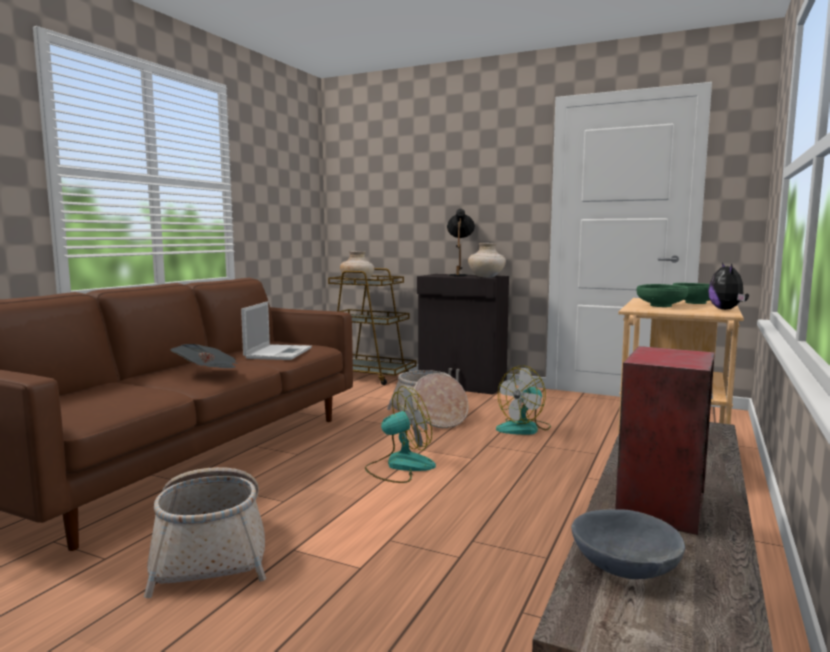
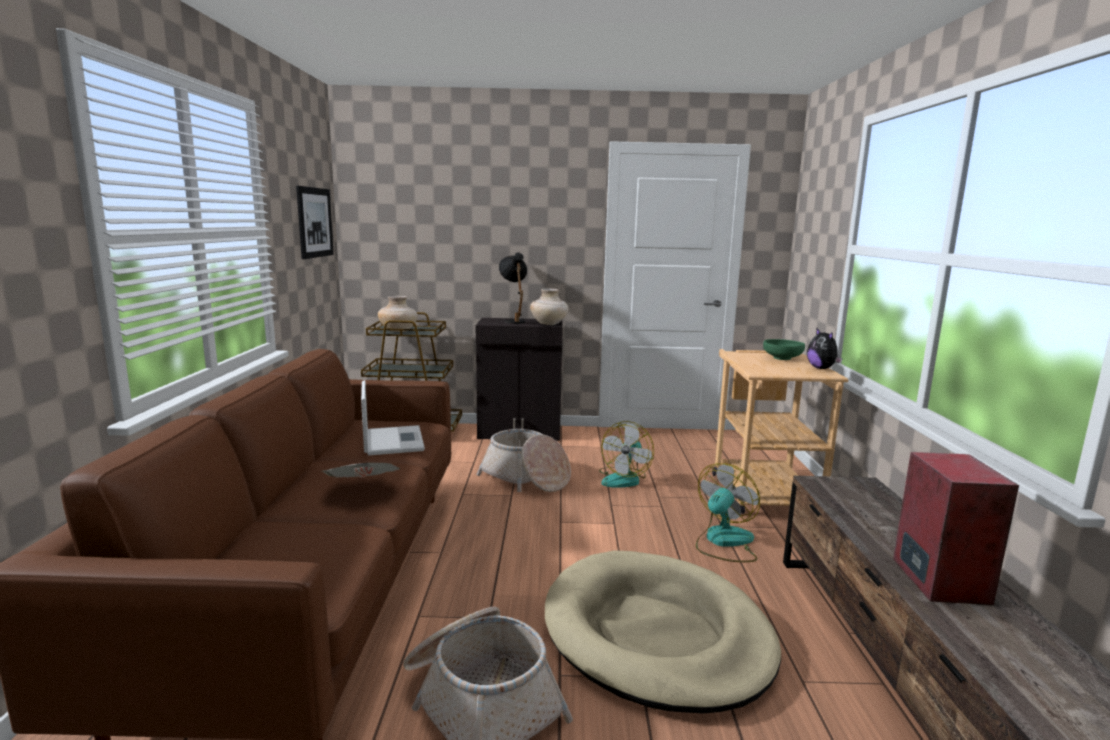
camera: 25 degrees left, 5 degrees up
fan [365,386,436,483] -> fan moved to [696,463,760,562]
grey bowl [571,509,685,579] -> none
green bowl [637,284,688,307] -> none
none -> picture [296,186,334,259]
none -> beige dog bed [545,550,781,713]

